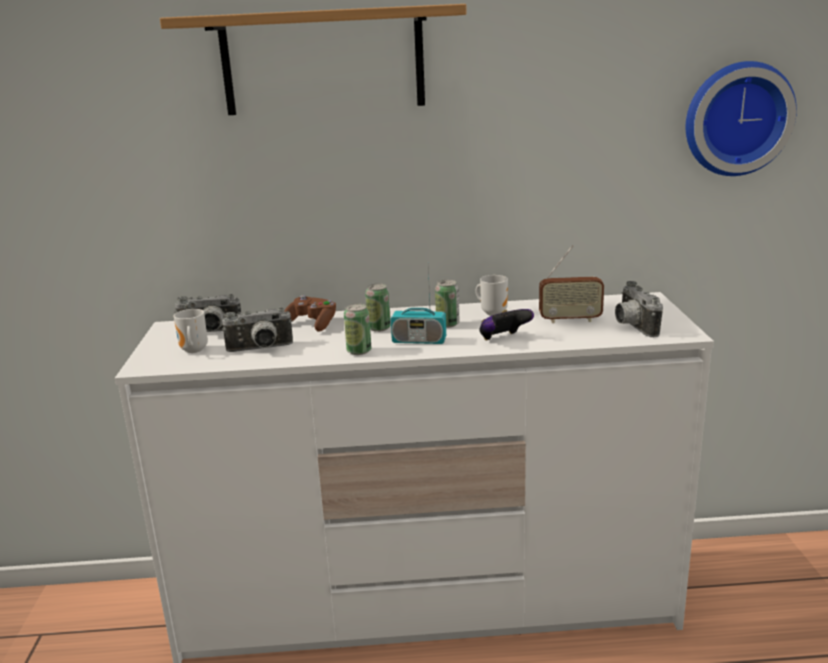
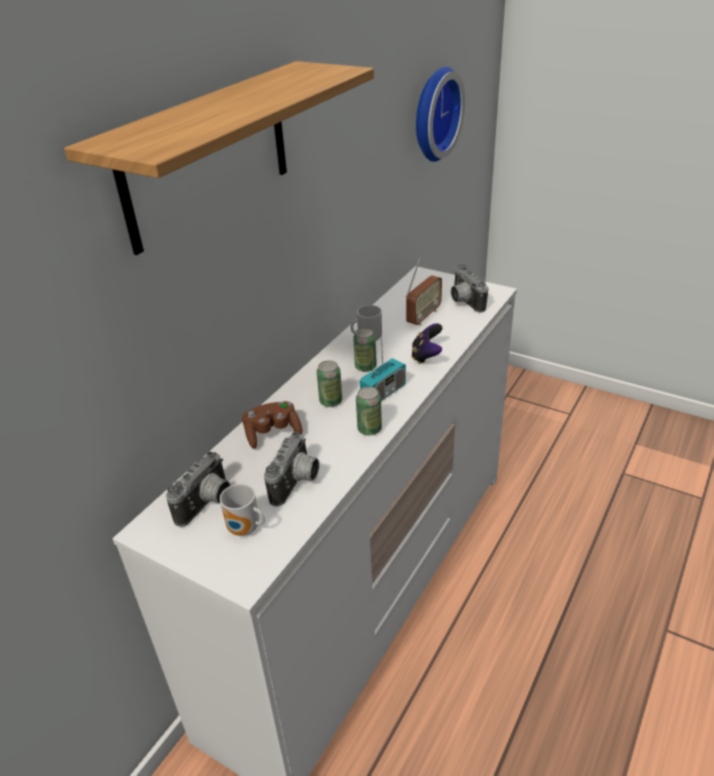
camera: 55 degrees left, 15 degrees up
camera [615,281,663,337] -> camera turned 45 degrees clockwise [451,264,488,312]

